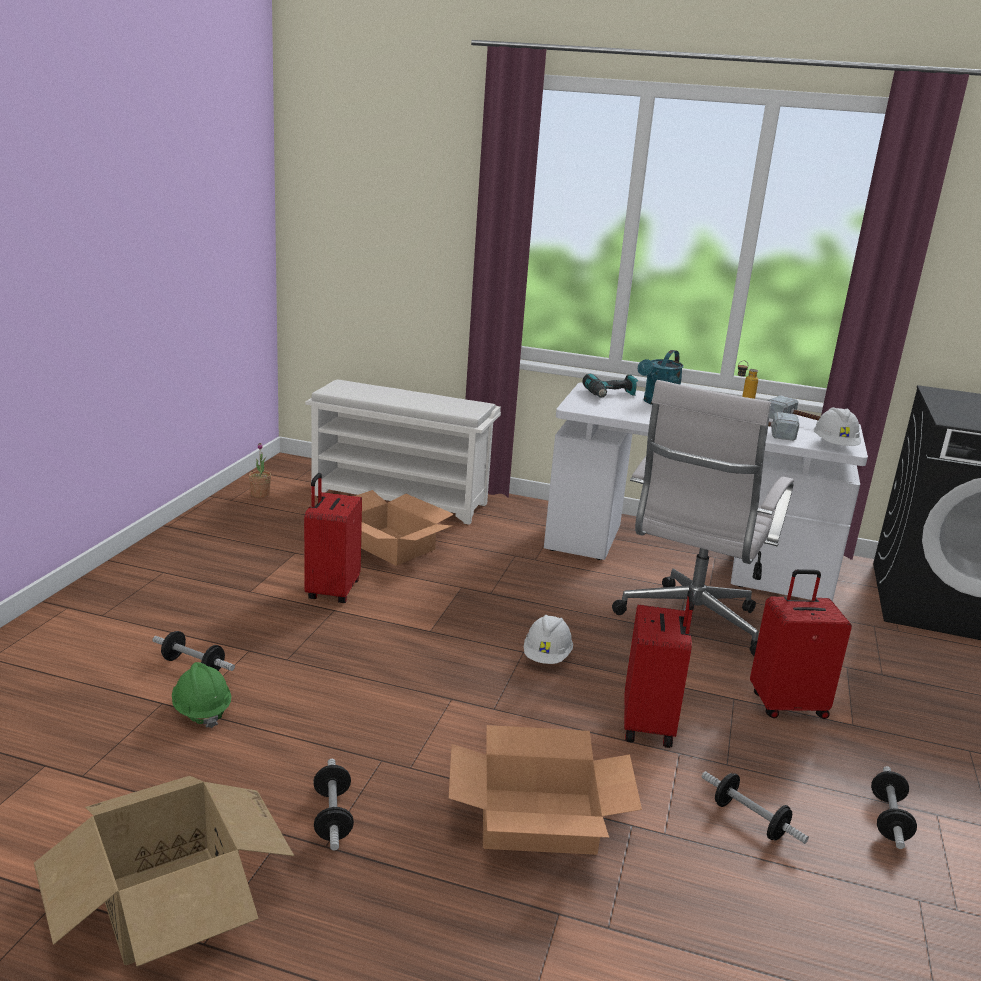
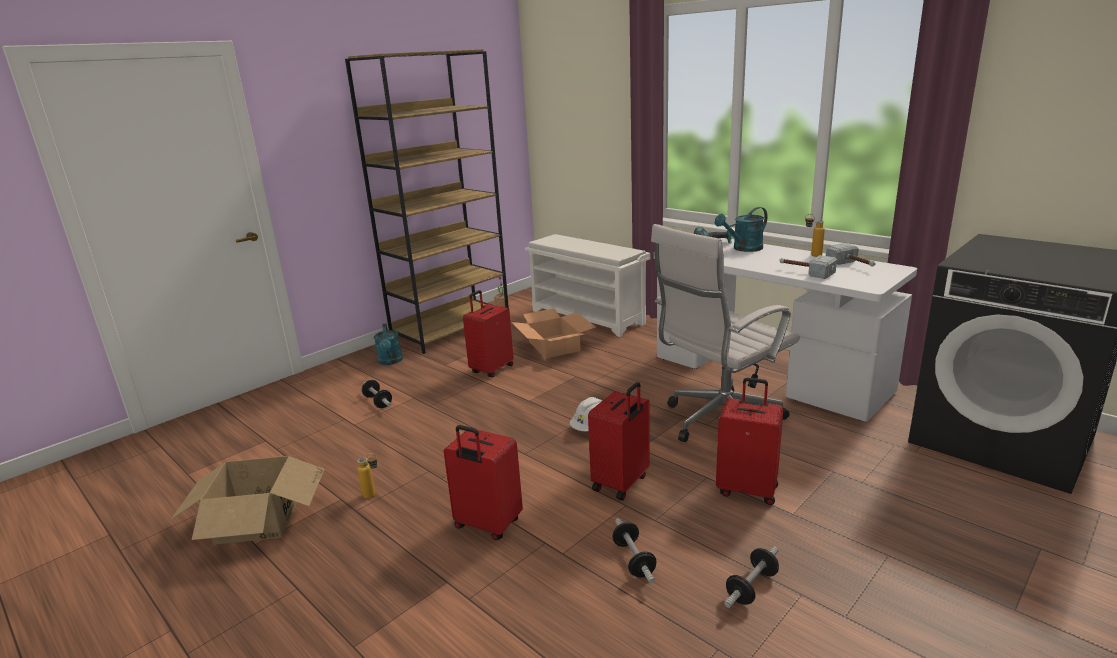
camera: 30 degrees right, 0 degrees up
green hard hat [172,662,231,728] -> none
dumbbell [313,759,354,851] -> bottle [357,453,378,499]
cardboard box [449,725,642,855] -> red suitcase [443,425,523,540]
white hard hat [813,407,861,446] -> none
none -> brown bookcase [345,49,509,354]
none -> turquoise watering can [374,324,403,365]

